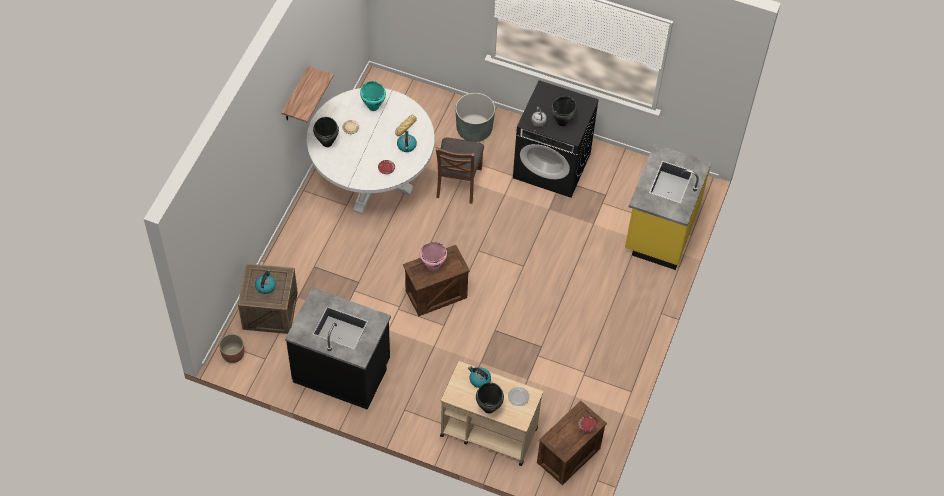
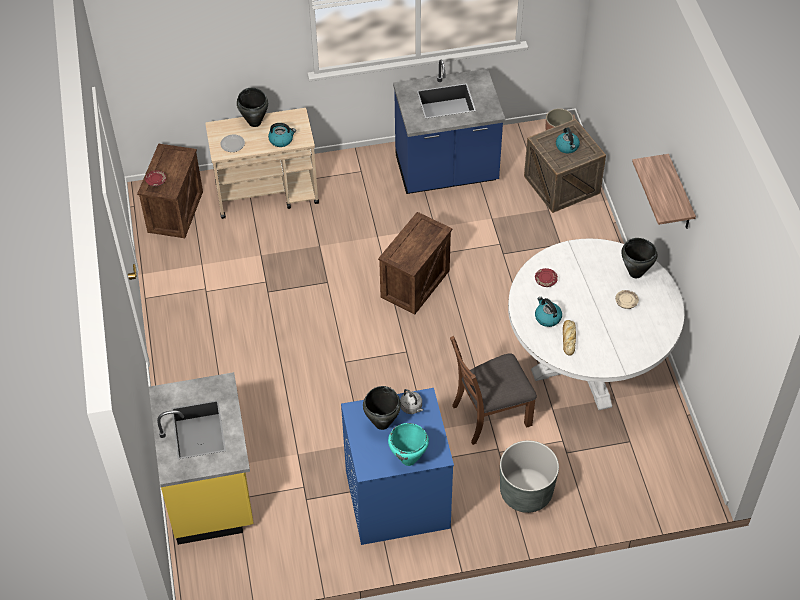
camera: 150 degrees right, 5 degrees down
black counter [285,287,391,410] -> blue counter [393,60,505,194]
turquoise cooking pot [360,81,386,111] -> turquoise cooking pot moved to [388,423,429,466]
pink cooking pot [420,242,447,271] -> none
brown chair [436,138,484,204] -> brown chair turned 90 degrees counterclockwise [450,336,537,445]
black washing machine [513,80,599,198] -> blue washing machine [341,388,454,545]

